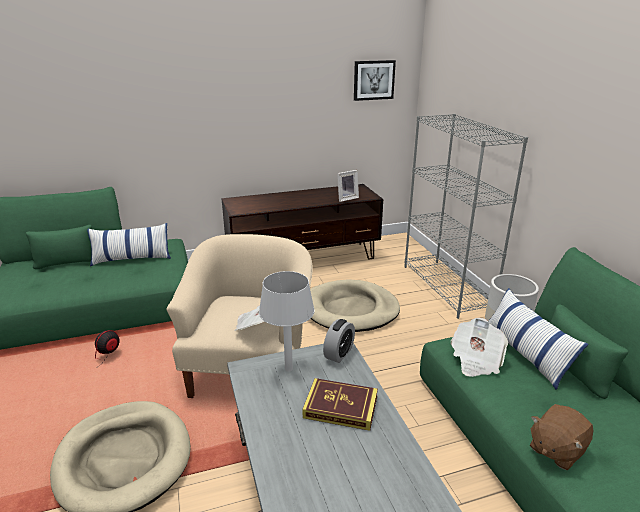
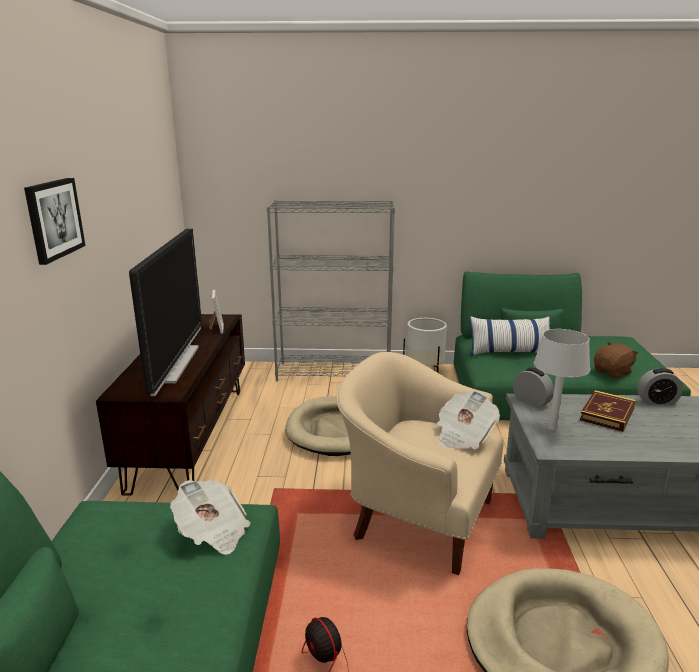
camera: 70 degrees left, 5 degrees down
pillow [87,223,171,266] -> none
picture [354,60,396,101] -> picture moved to [24,178,85,265]
newspaper [451,318,508,377] -> newspaper moved to [170,480,250,555]
brown plush toy [530,404,593,471] -> brown plush toy turned 105 degrees counterclockwise [594,342,639,379]
none -> television [129,229,202,396]
none -> alarm clock [637,368,683,405]

